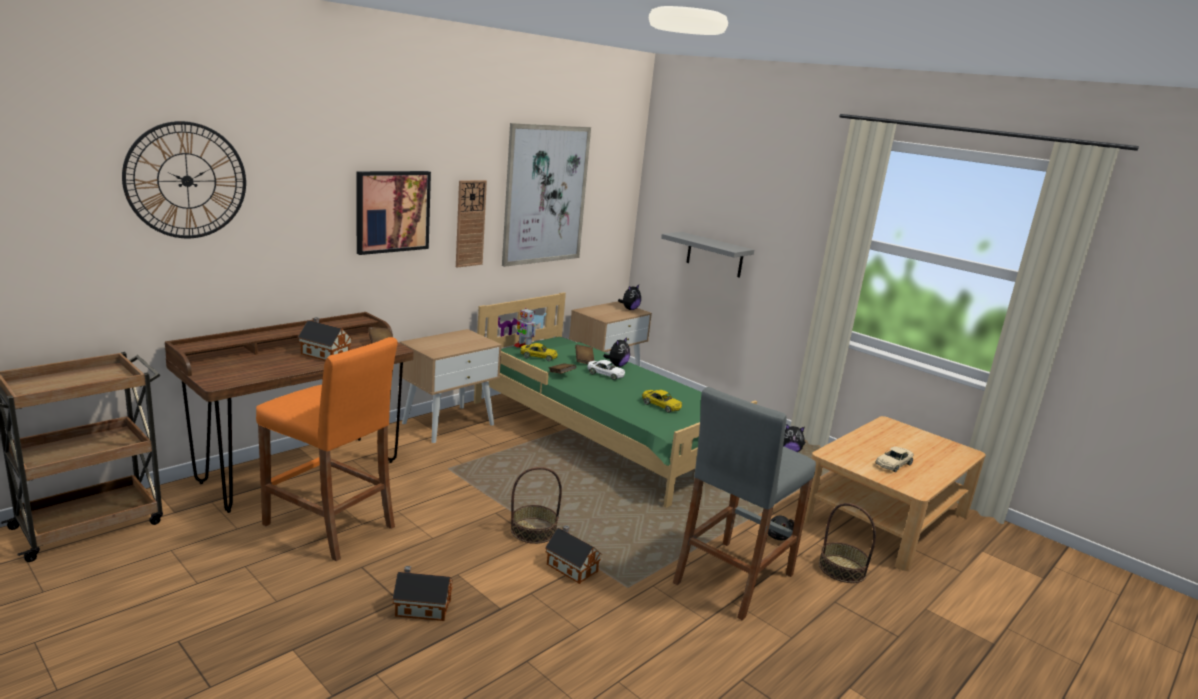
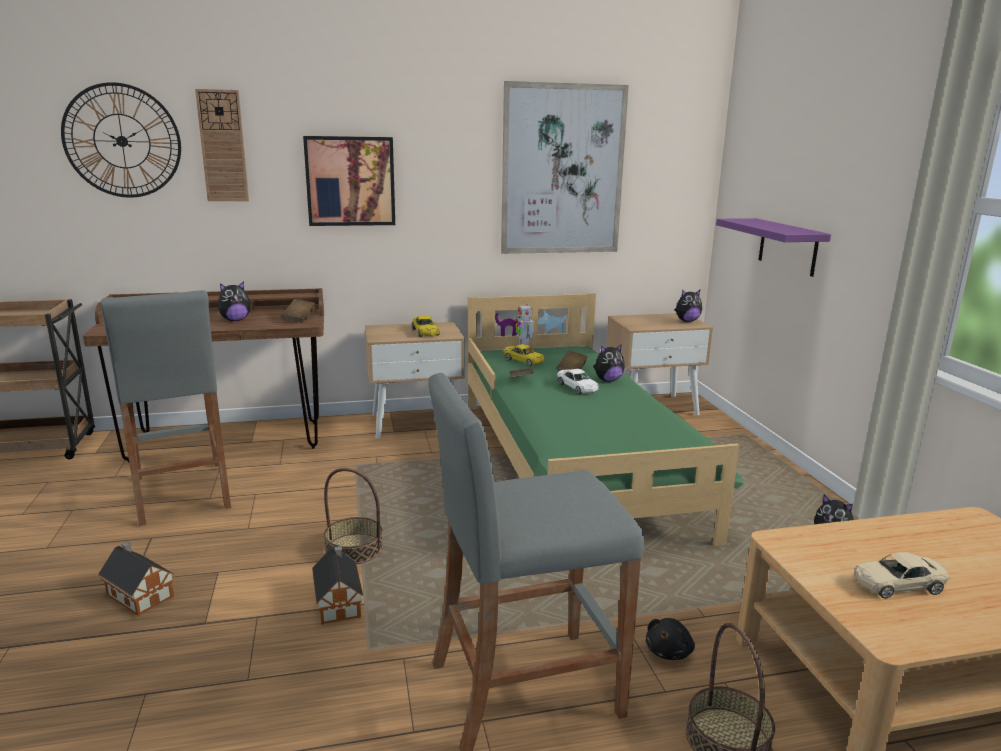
camera: 35 degrees right, 0 degrees up
orange stool [256,337,397,561] -> grey stool [101,290,231,526]
toy house [297,317,352,361] -> plush toy [218,281,250,321]
wall clock [456,180,487,268] -> wall clock moved to [195,89,249,201]
yellow toy car [642,390,682,413] -> yellow toy car moved to [412,315,439,337]
grey shelf [661,232,754,277] -> purple shelf [716,218,831,277]

